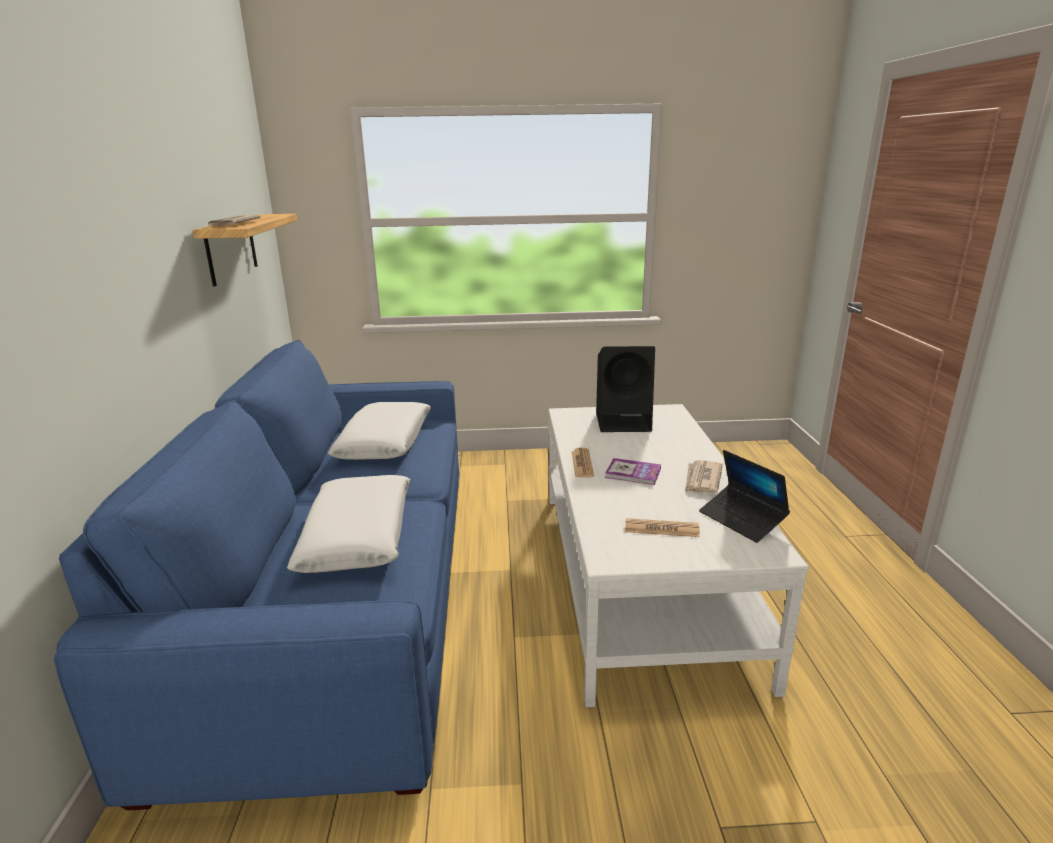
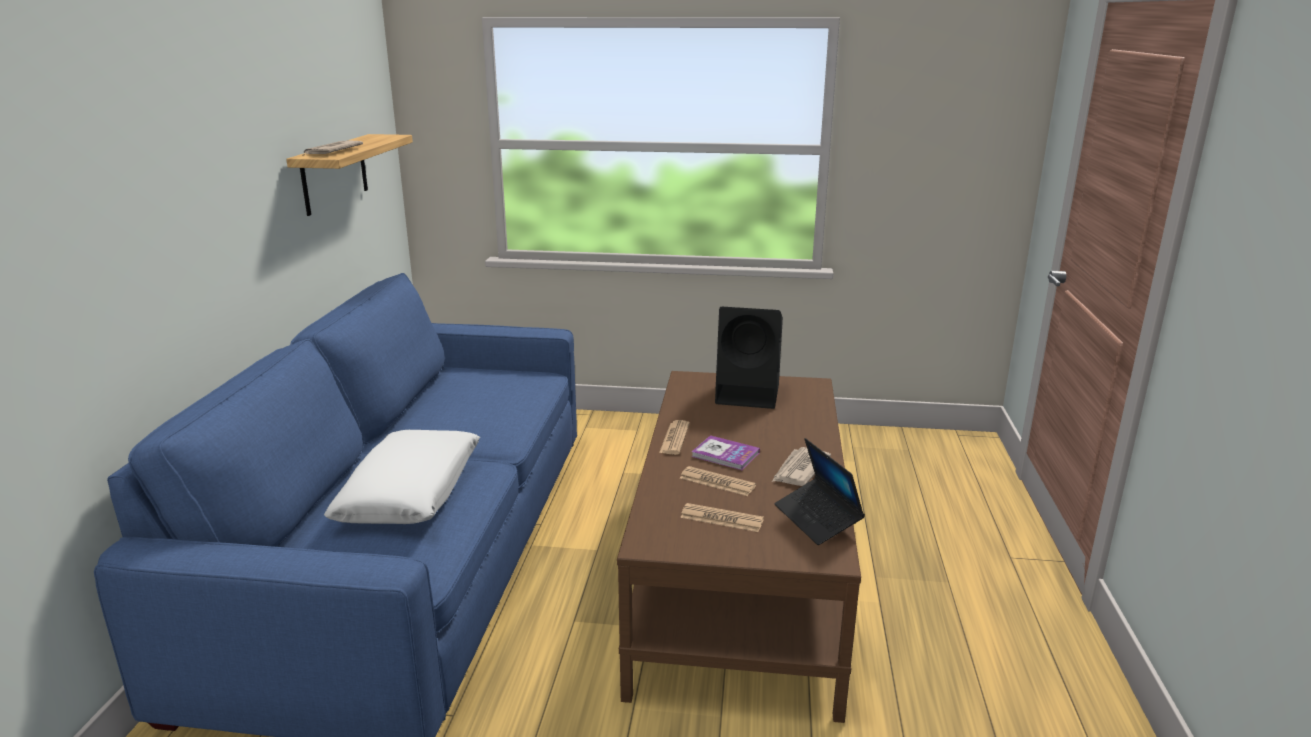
camera: 10 degrees right, 0 degrees up
white pillow [328,402,431,460] -> none
white coffee table [549,404,809,707] -> brown coffee table [617,371,861,723]
none -> newspaper [680,466,756,496]

